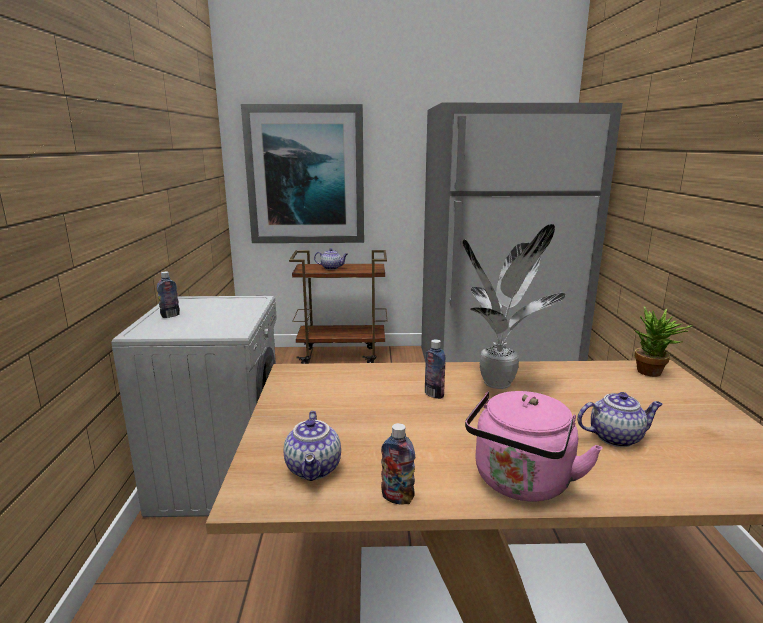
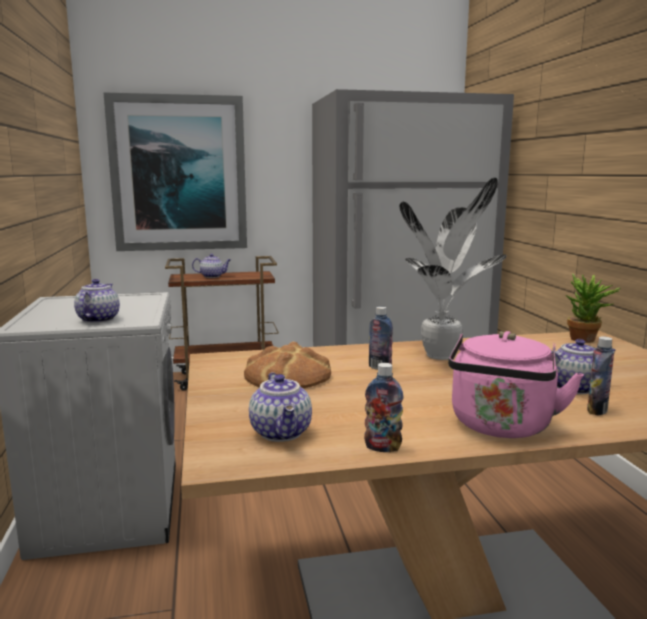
camera: 10 degrees left, 5 degrees down
bottle [157,272,180,318] -> bottle moved to [587,337,614,416]
none -> teapot [74,279,120,323]
none -> bread [244,341,331,388]

